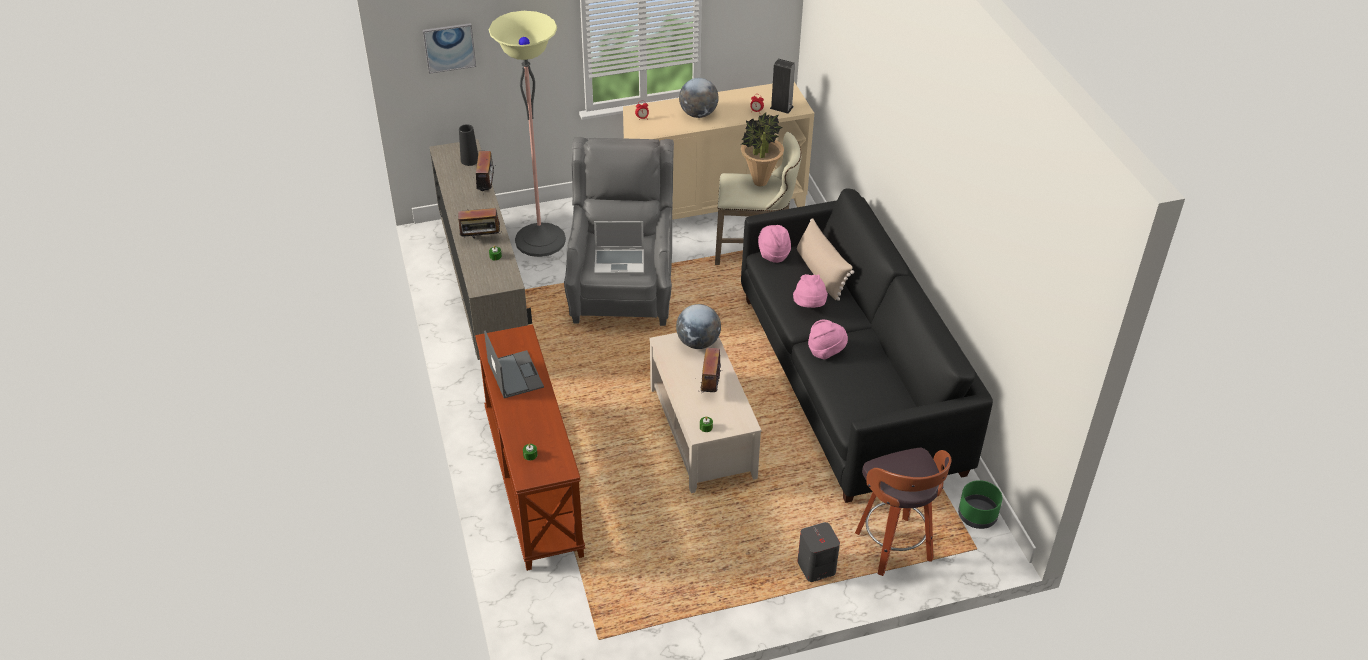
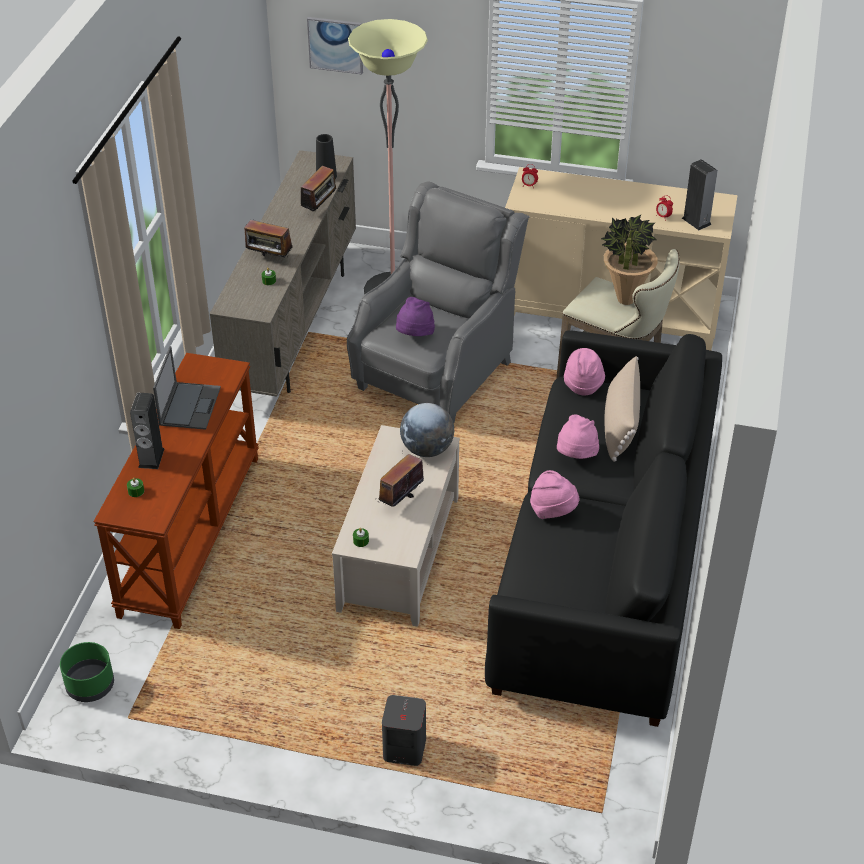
camera: 30 degrees right, 0 degrees up
laptop [594,221,644,275] -> purple hat [396,297,435,336]
globe [679,78,719,118] -> none
stool [855,448,952,576] -> none
green planter [958,480,1002,529] -> green planter moved to [60,642,114,702]
none -> speaker [130,393,164,469]

